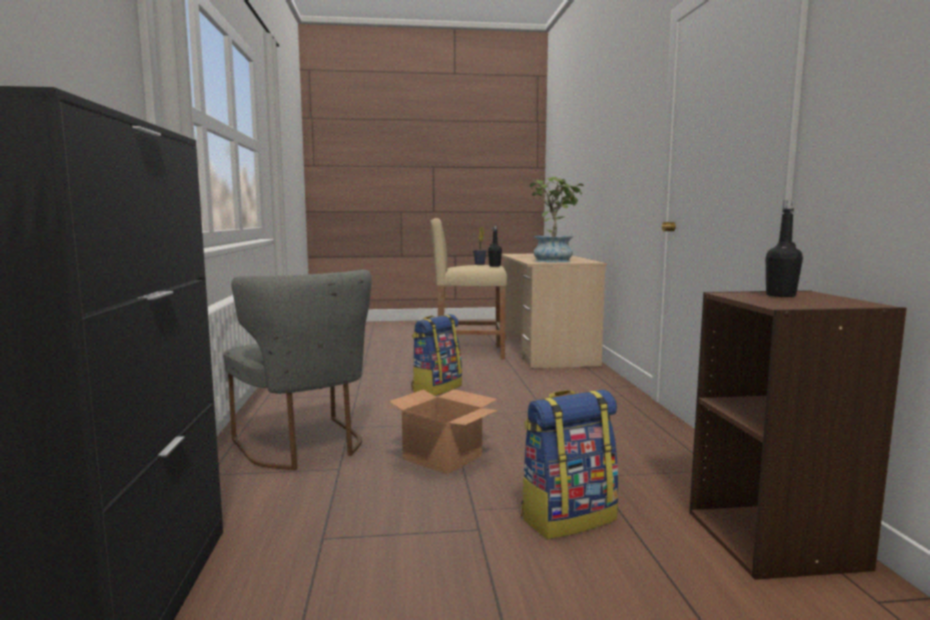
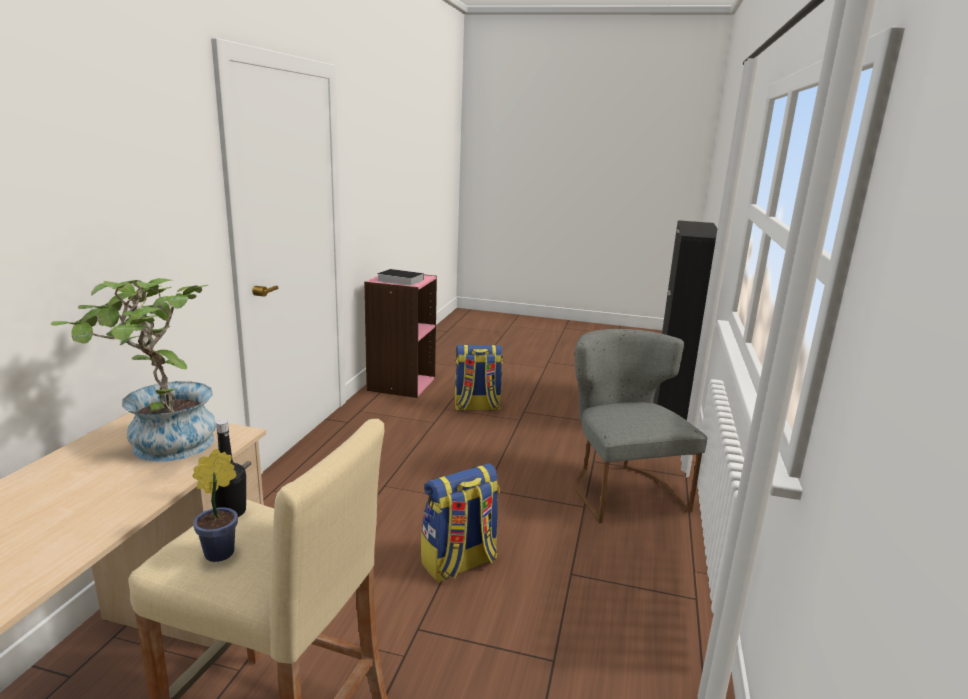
camera: 160 degrees left, 10 degrees up
cardboard box [385,389,498,474] -> none
brown bookcase [689,290,907,580] -> pink bookcase [364,275,437,398]
black bottle [766,200,803,297] -> book [377,269,424,286]

